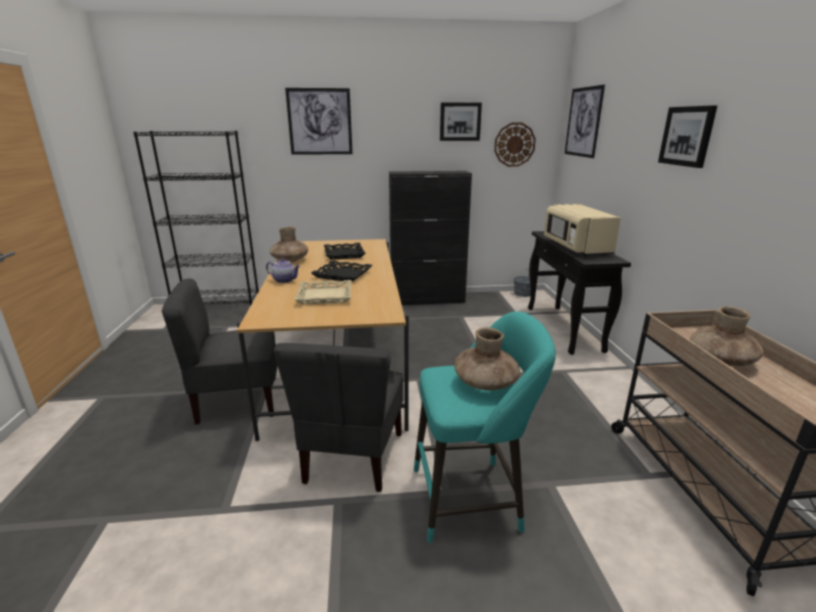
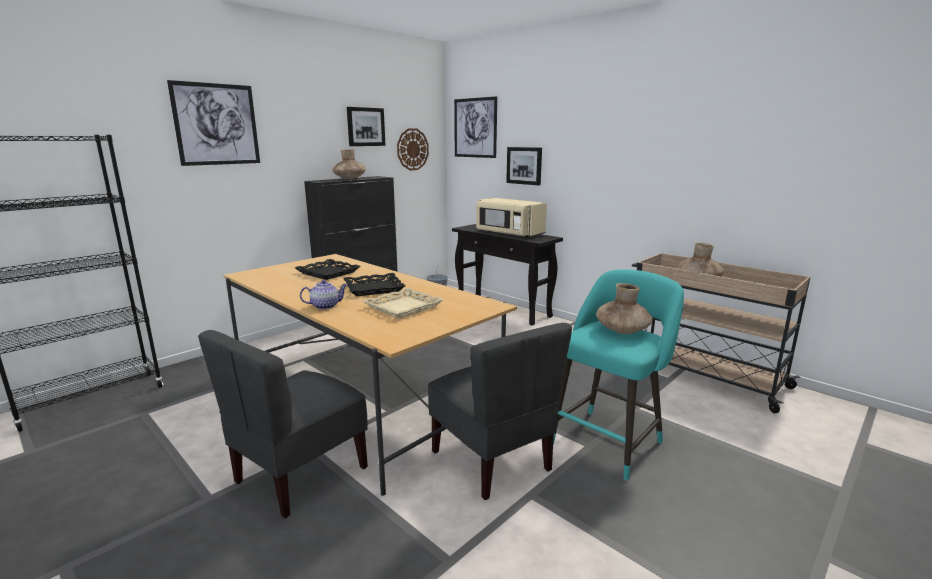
camera: 40 degrees left, 5 degrees down
brown vase [270,227,308,262] -> brown vase moved to [332,149,366,179]
picture [658,105,718,168] -> picture moved to [506,147,542,185]

